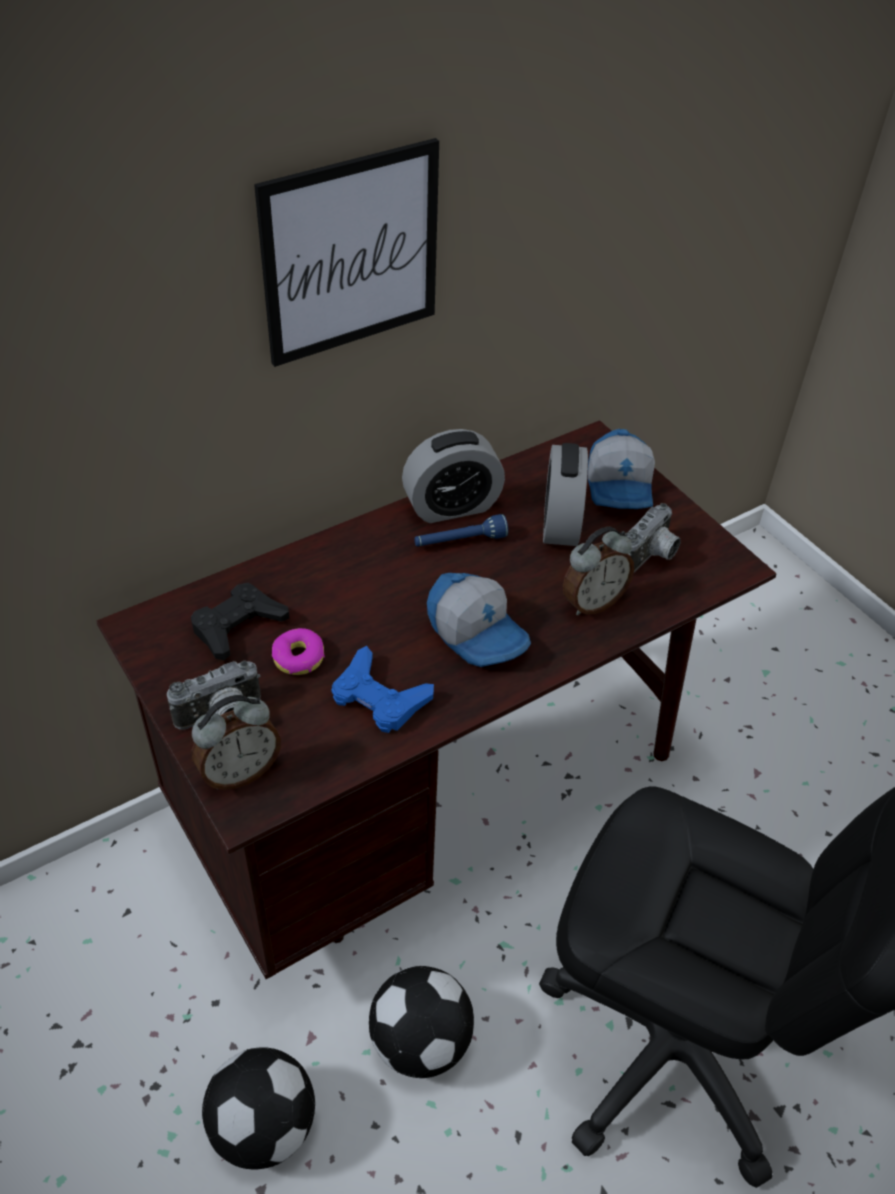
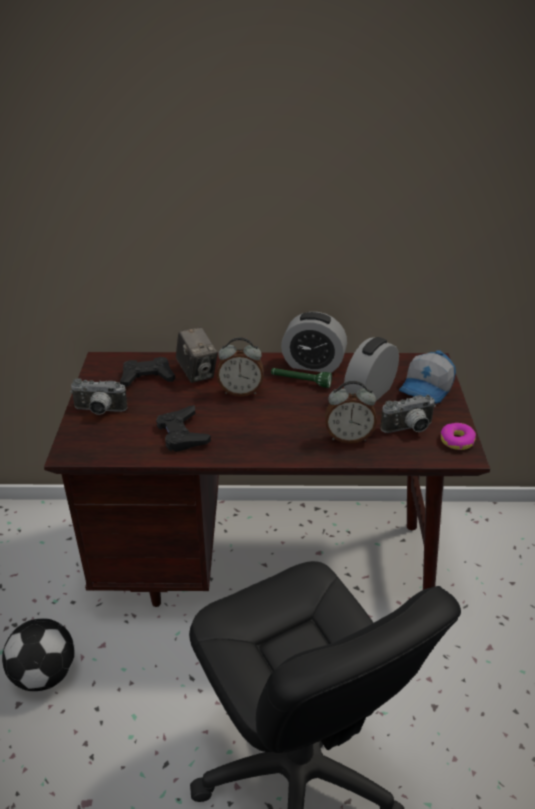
camera: 35 degrees right, 10 degrees down
alarm clock [192,695,281,790] -> alarm clock moved to [217,337,264,397]
picture [254,138,439,367] -> none
donut [272,628,325,675] -> donut moved to [441,423,476,450]
blue game controller [331,646,434,733] -> black game controller [156,405,211,452]
football [369,966,474,1078] -> none
blue flashlight [414,514,508,546] -> green flashlight [271,368,332,388]
cap [427,573,531,667] -> none
none -> camera [176,327,218,383]

